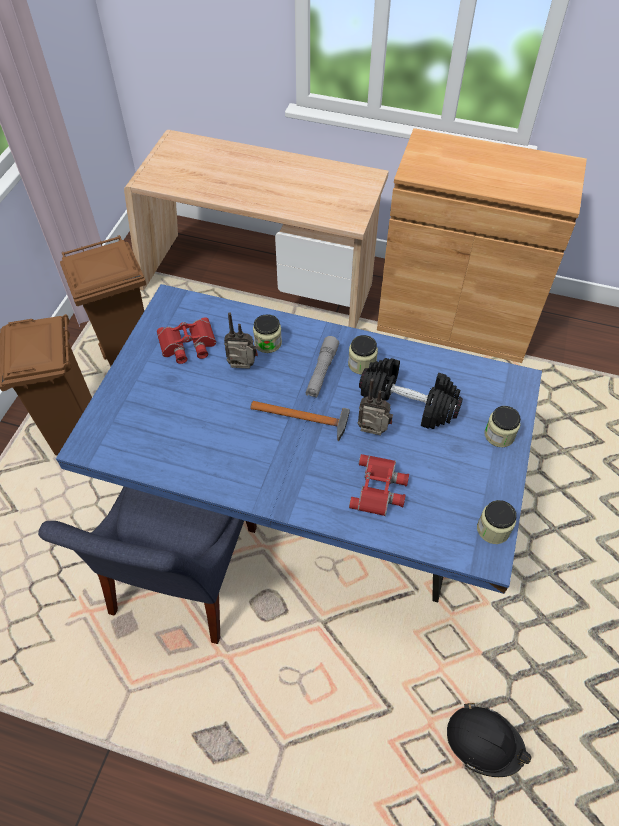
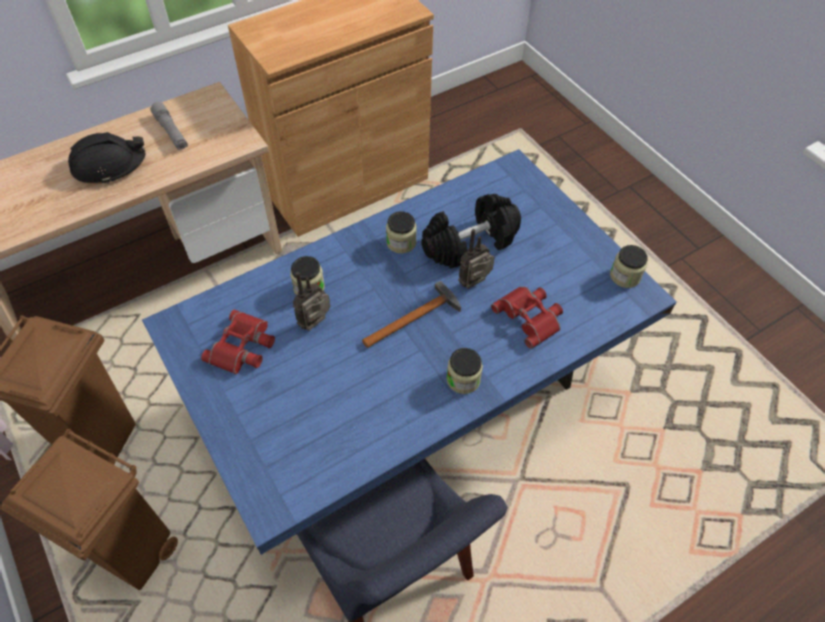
camera: 50 degrees left, 0 degrees up
grey flashlight [306,336,339,398] -> grey flashlight moved to [150,102,188,150]
black hard hat [447,703,531,777] -> black hard hat moved to [68,132,145,184]
jar [484,406,521,447] -> jar moved to [446,348,483,394]

